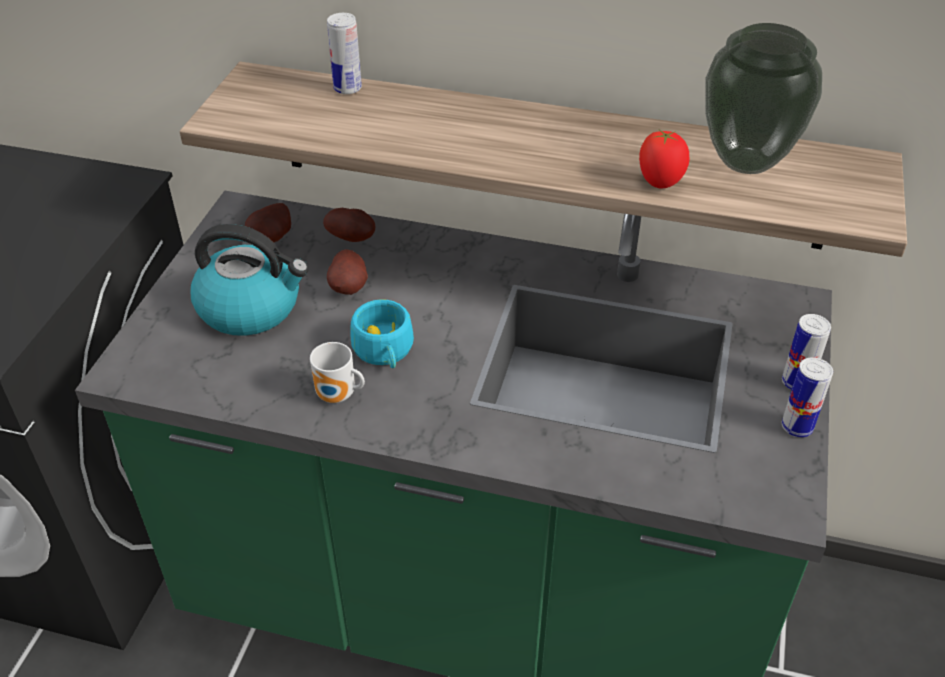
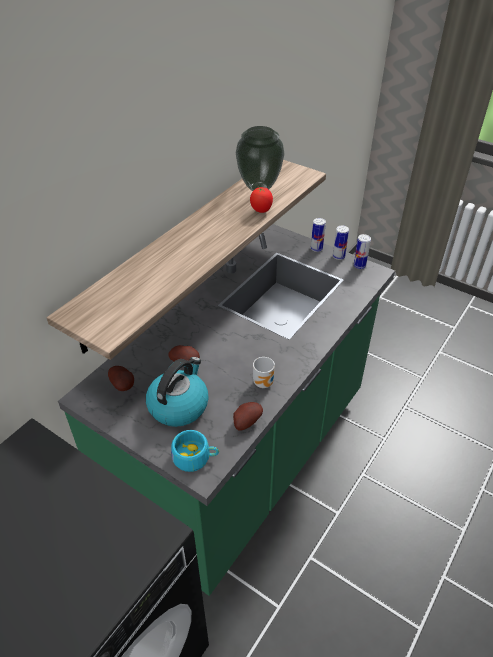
camera: 70 degrees left, 0 degrees up
potato [323,208,375,242] -> potato moved to [233,402,263,431]
can [327,13,362,94] -> can moved to [353,234,371,269]
turquoise cup [350,299,414,369] -> turquoise cup moved to [171,430,219,472]

